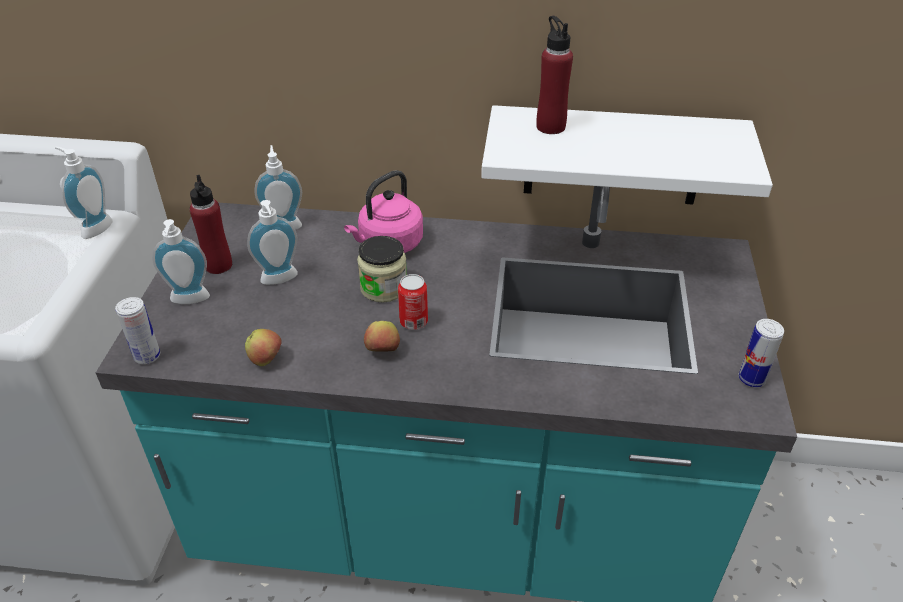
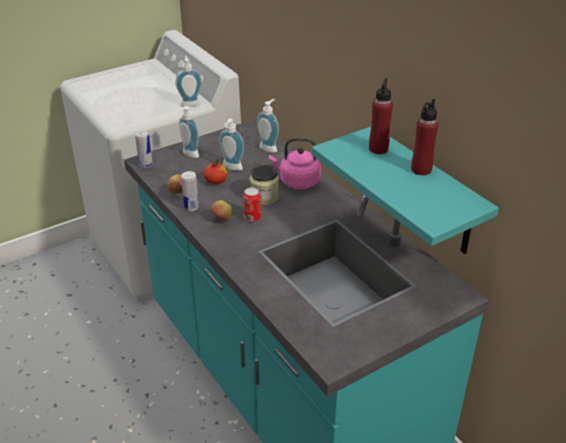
camera: 50 degrees right, 5 degrees down
red bottle [190,175,232,274] -> red bottle moved to [411,99,439,175]
white shelf [481,105,773,205] -> turquoise shelf [312,127,499,254]
can [739,319,784,387] -> can moved to [181,171,199,211]
none -> apple [204,159,228,184]

